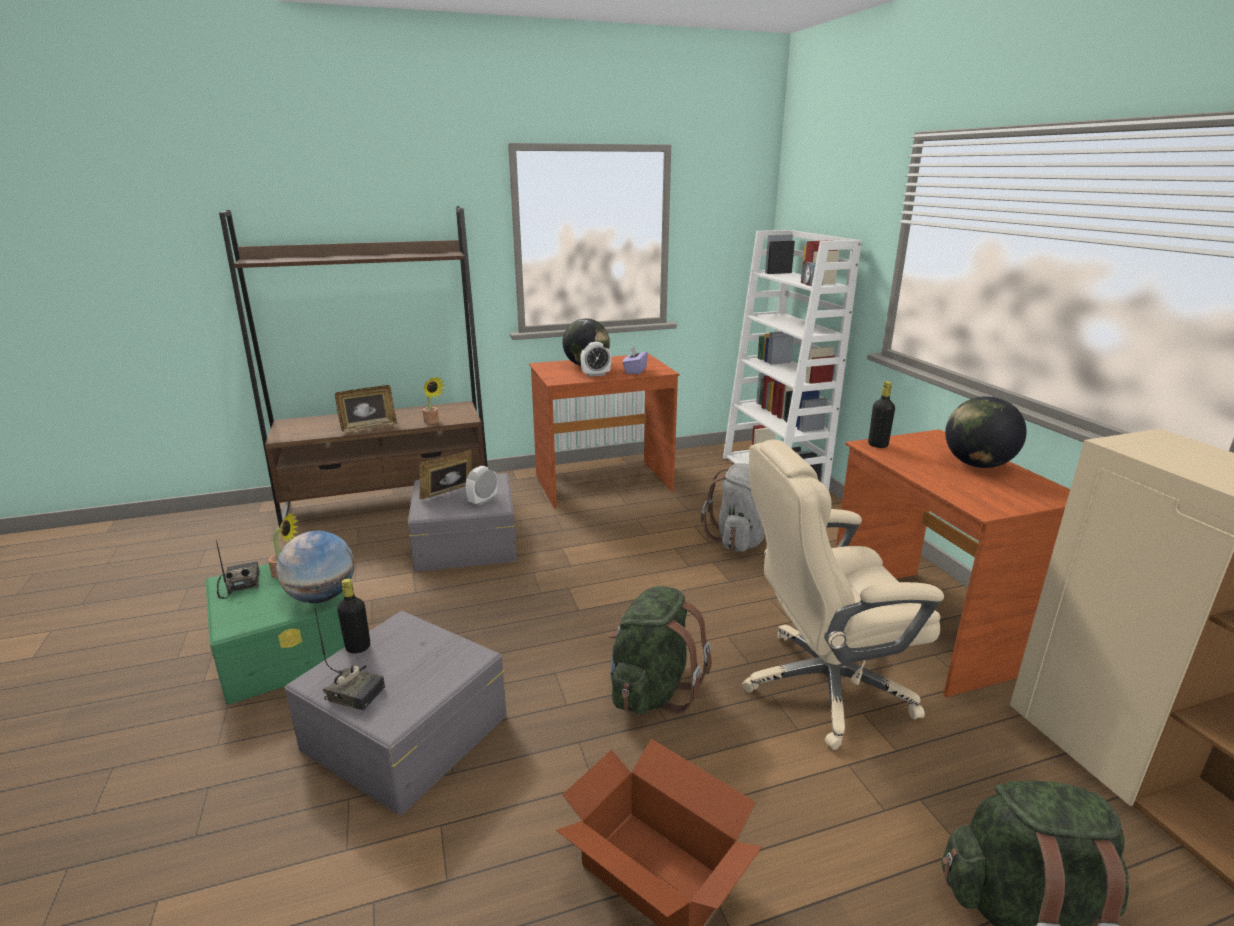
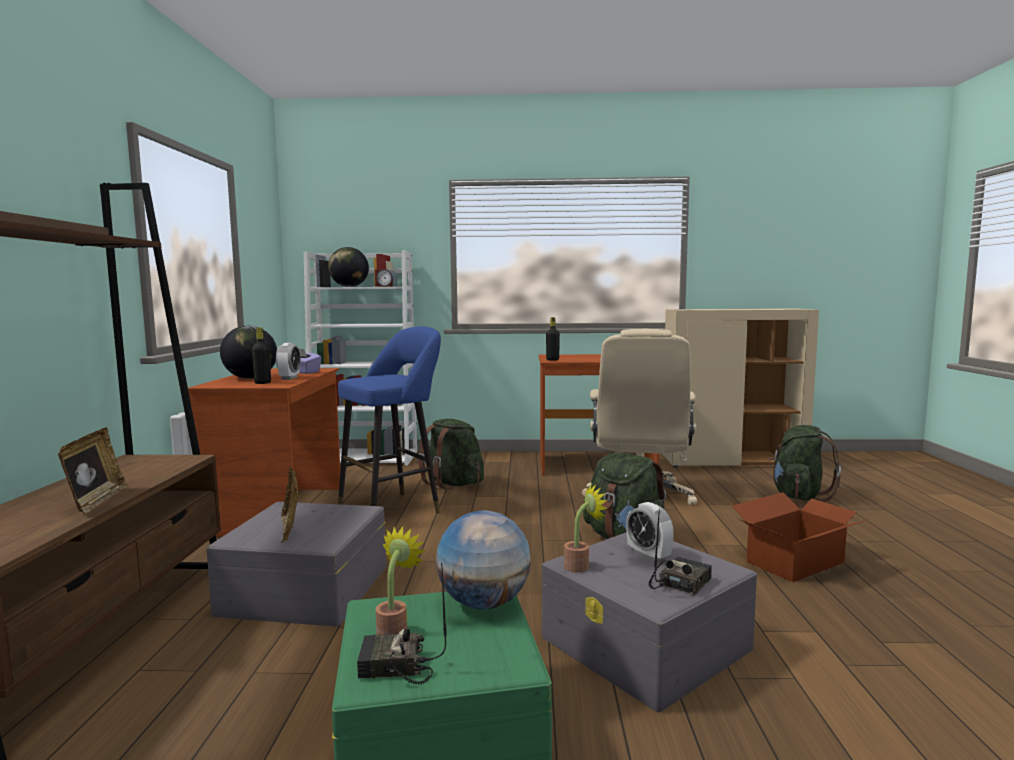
camera: 70 degrees left, 15 degrees down
black bottle [337,579,370,653] -> black bottle moved to [252,327,271,384]
potted plant [423,377,446,424] -> potted plant moved to [564,484,608,573]
alarm clock [466,466,497,506] -> alarm clock moved to [626,502,674,562]
grey backpack [701,463,765,552] -> green backpack [418,419,484,490]
globe [945,396,1027,468] -> globe moved to [328,247,369,287]
none -> blue stool [338,326,441,514]

